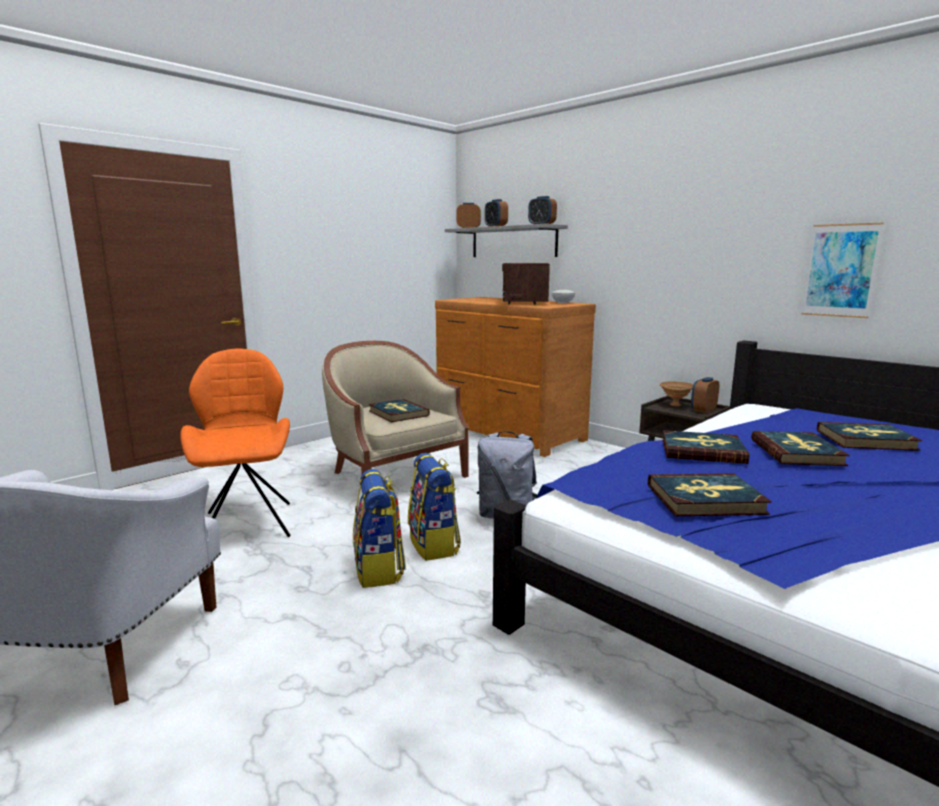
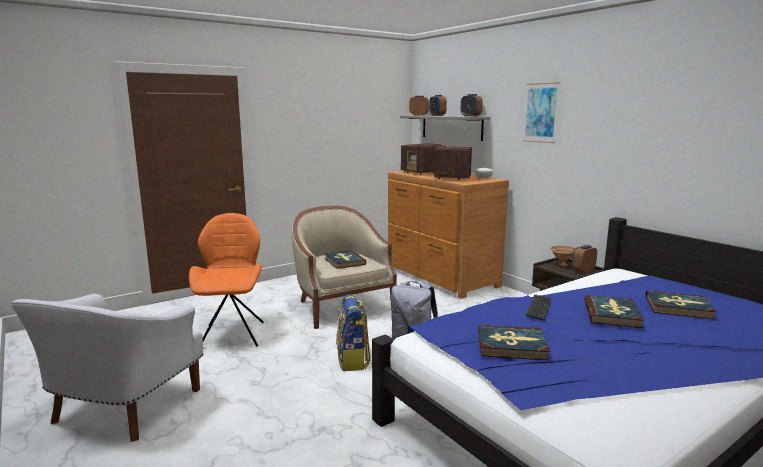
camera: 10 degrees right, 0 degrees up
backpack [353,469,406,588] -> none
book [662,430,749,464] -> keyboard [526,294,551,321]
picture [801,223,884,318] -> picture moved to [523,82,560,143]
none -> radio [401,143,446,175]

